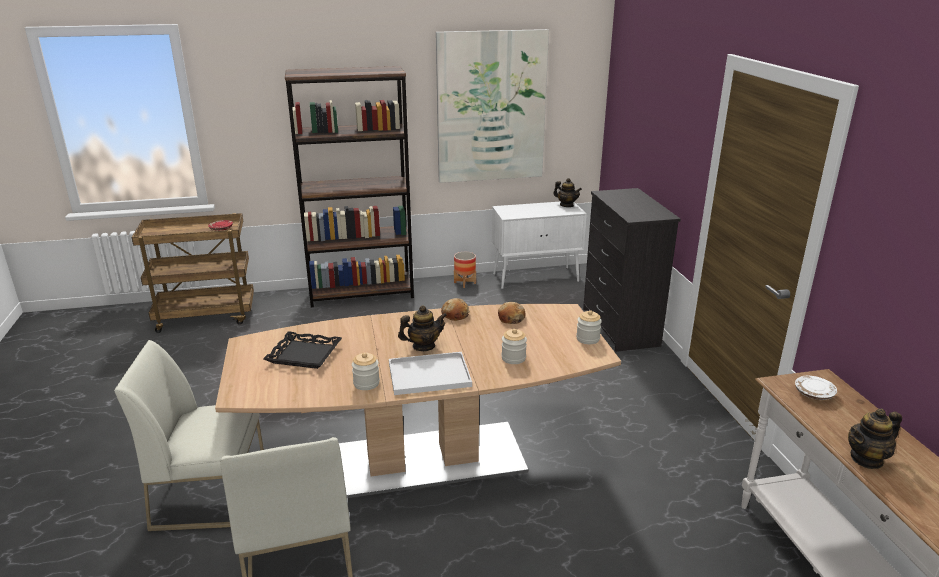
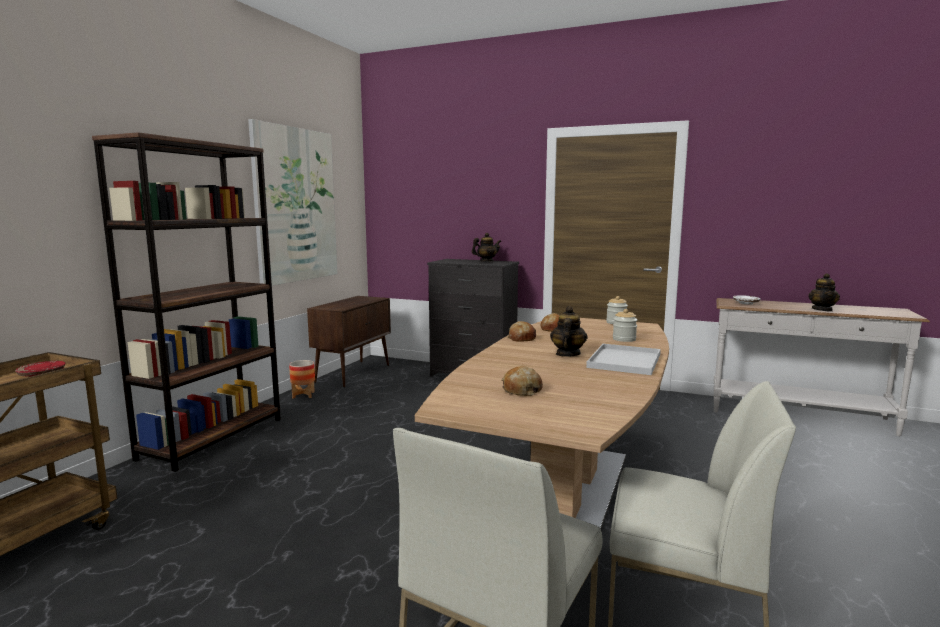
camera: 55 degrees left, 15 degrees down
black tray [263,331,342,369] -> bread [501,366,543,396]
jar [352,353,380,390] -> none
white cabinet [492,202,587,289] -> brown cabinet [307,296,391,388]
teapot [553,178,582,207] -> teapot moved to [472,233,501,261]

